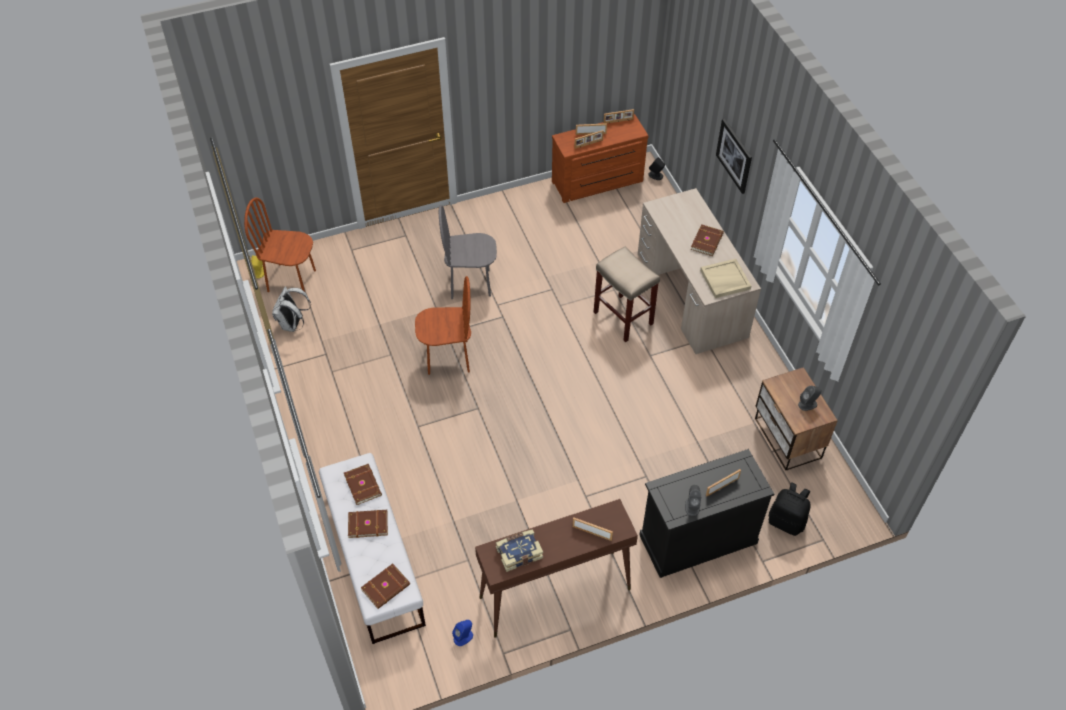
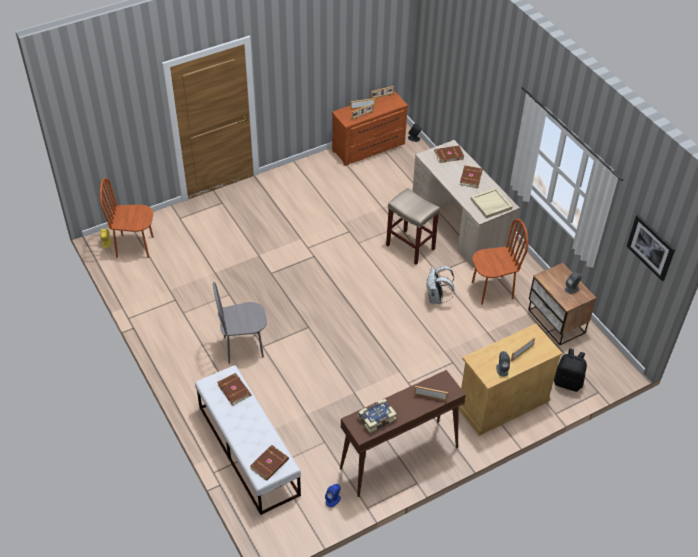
camera: 10 degrees left, 5 degrees down
white backpack [272,287,311,332] -> white backpack moved to [426,266,455,304]
brown book [348,510,388,538] -> brown book moved to [434,146,464,163]
brown chair [415,276,471,375] -> brown chair moved to [472,219,528,305]
grey chair [439,205,497,299] -> grey chair moved to [213,282,267,364]
black cabinet [639,449,774,578] -> beige cabinet [459,324,562,436]
picture [716,118,752,194] -> picture moved to [627,214,675,281]

